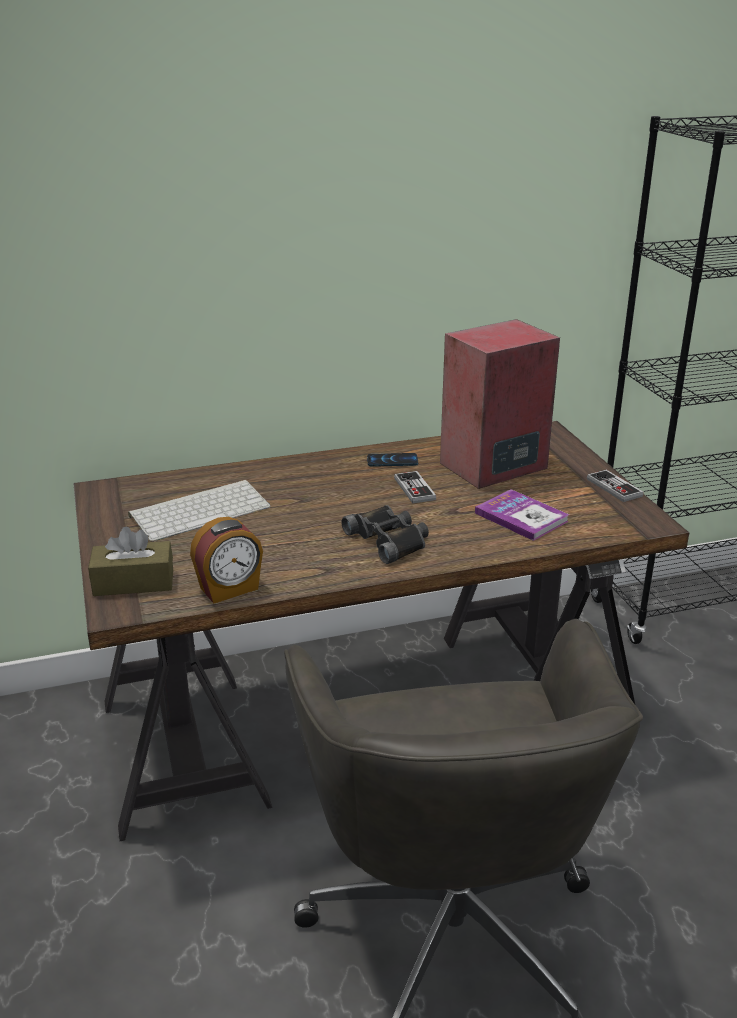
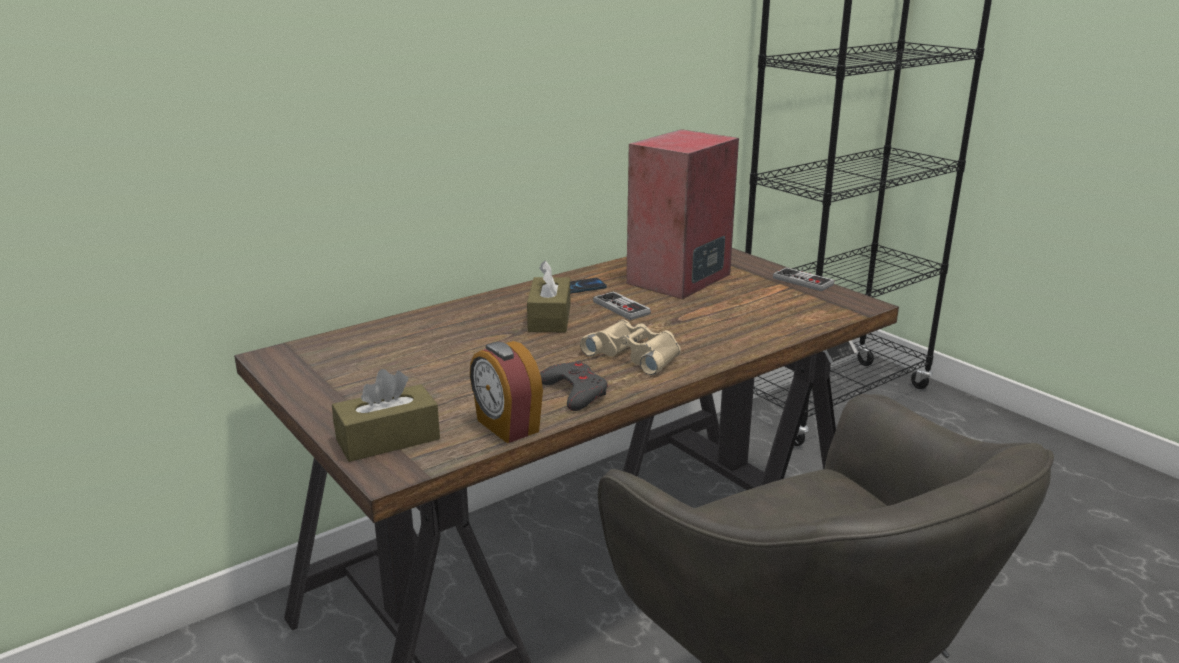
camera: 20 degrees left, 5 degrees down
keyboard [128,480,271,542] -> none
alarm clock [190,517,263,603] -> alarm clock turned 105 degrees clockwise [470,341,543,443]
black binoculars [341,505,429,564] -> beige binoculars [580,319,681,375]
book [475,489,569,541] -> none
none -> brown tissue box [527,260,570,332]
none -> grey game controller [540,361,608,411]

